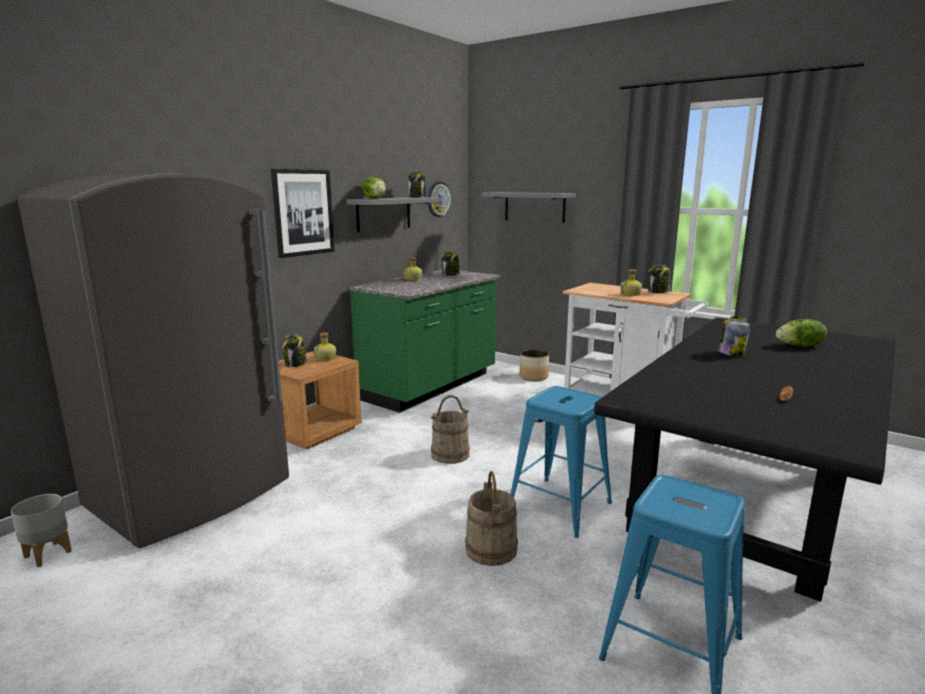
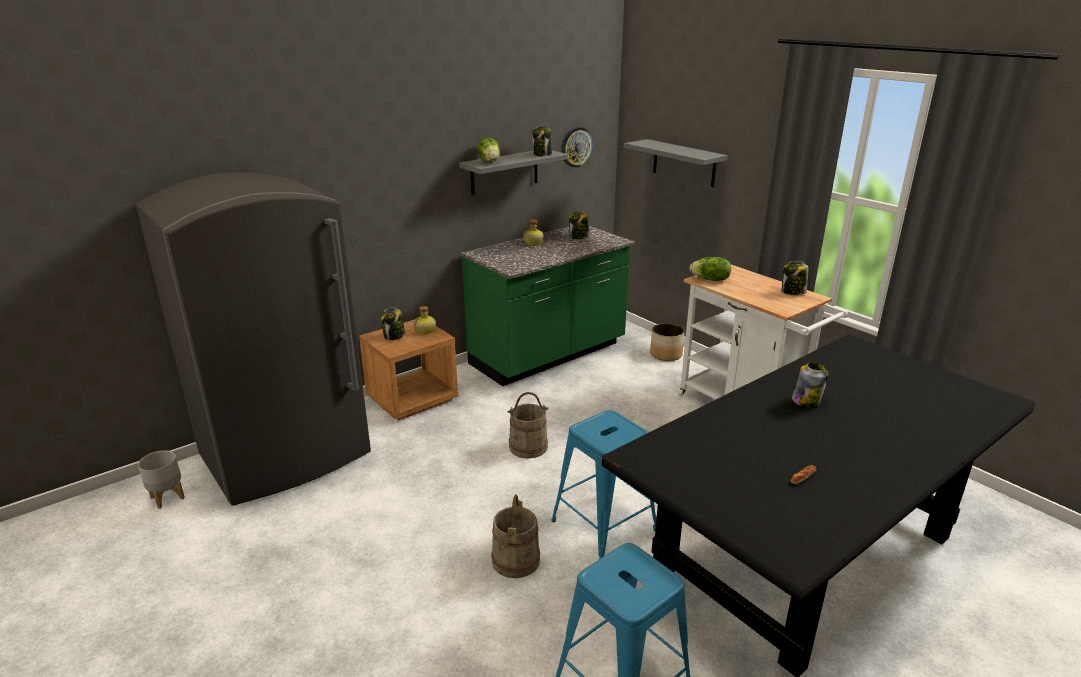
camera: 15 degrees right, 10 degrees up
picture [271,169,334,258] -> none
bottle [620,269,642,296] -> none
lettuce [776,319,827,347] -> lettuce moved to [689,257,731,281]

